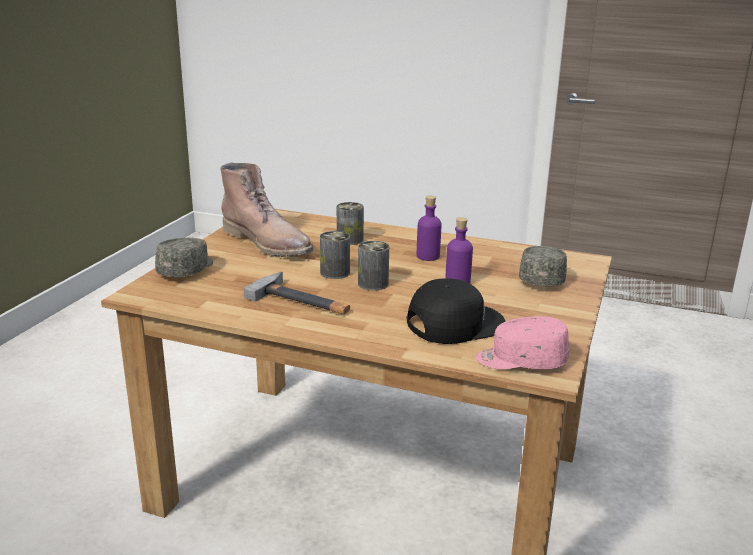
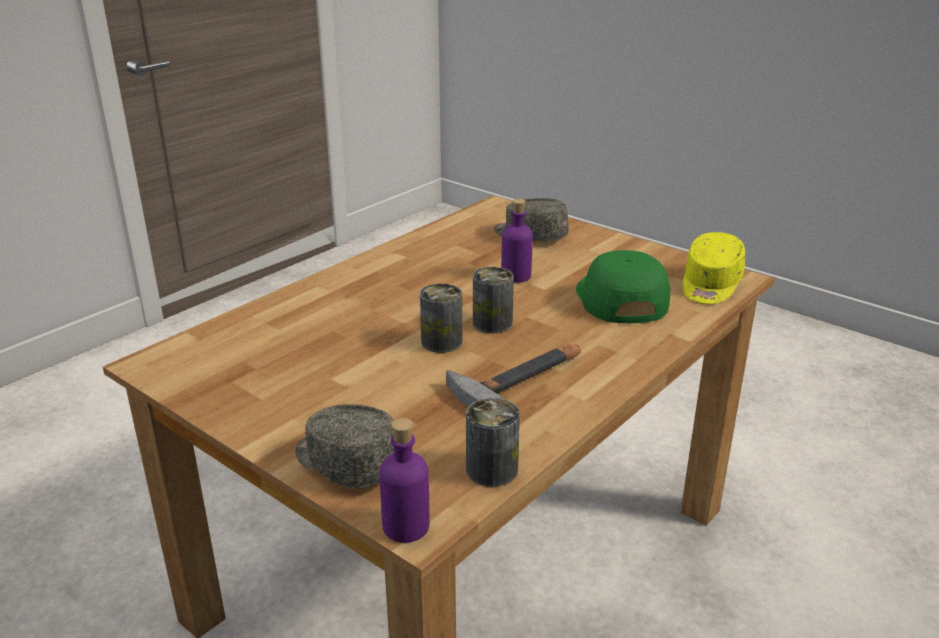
camera: 70 degrees left, 5 degrees up
brown boot [221,163,313,257] -> none
can [337,202,364,245] -> can moved to [466,398,520,487]
black cap [407,279,505,344] -> green cap [576,250,670,323]
purple bottle [417,196,442,261] -> purple bottle moved to [379,418,430,543]
pink cap [476,316,569,369] -> yellow cap [683,232,745,304]

